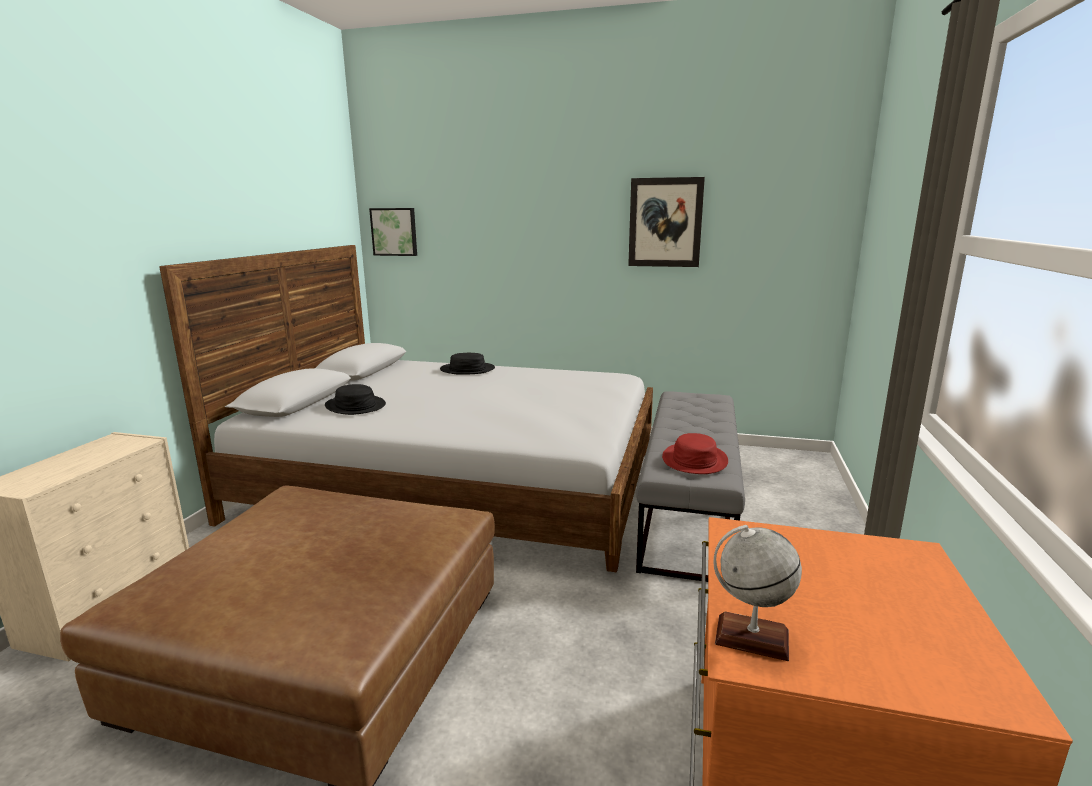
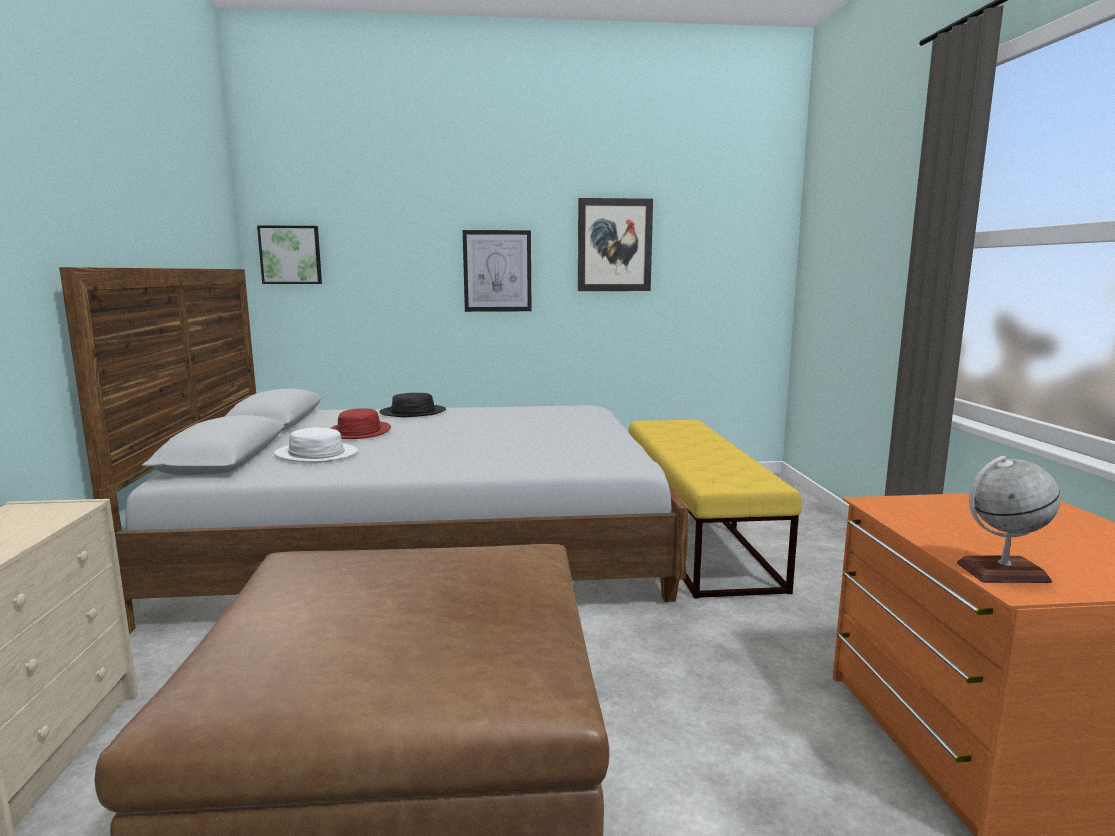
camera: 20 degrees left, 5 degrees down
black hat [325,384,386,415] -> white hat [274,428,358,463]
grey bench [636,391,745,582] -> yellow bench [629,420,802,599]
red hat [662,433,728,474] -> red hat moved to [331,408,391,439]
none -> picture [463,230,532,312]

